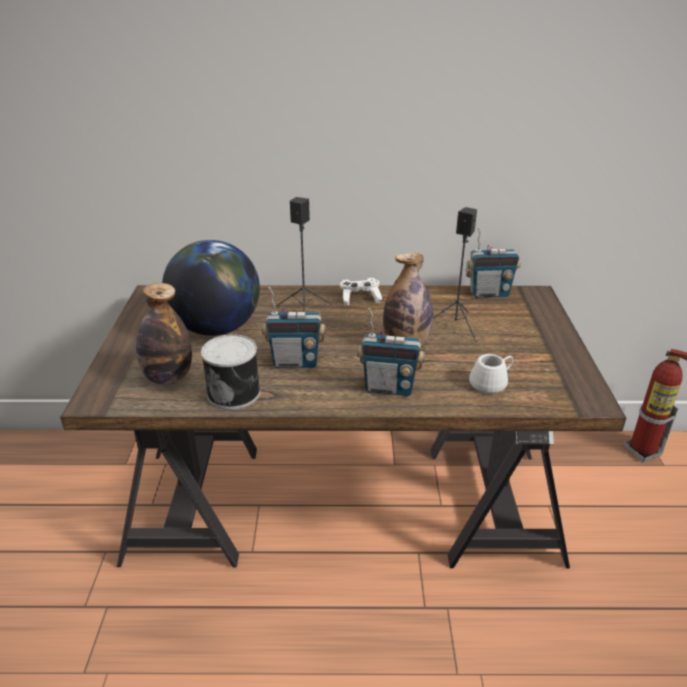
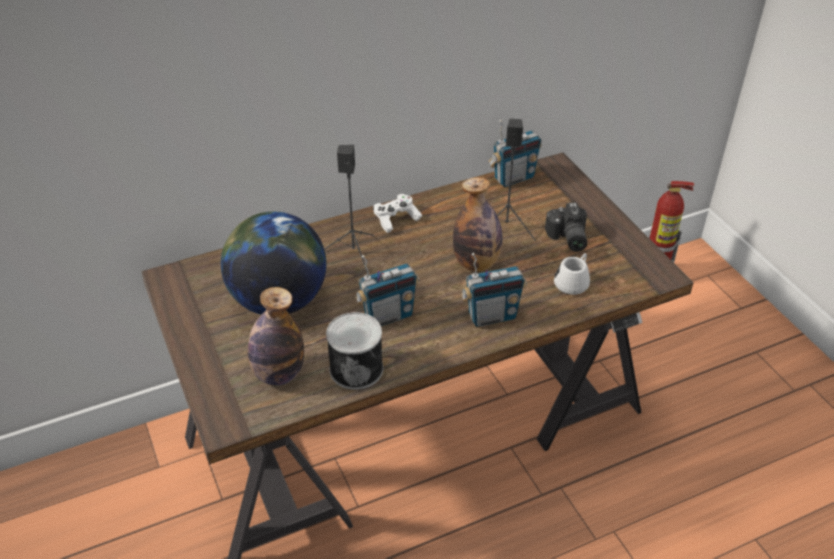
camera: 25 degrees left, 10 degrees up
none -> camera [545,202,587,252]

